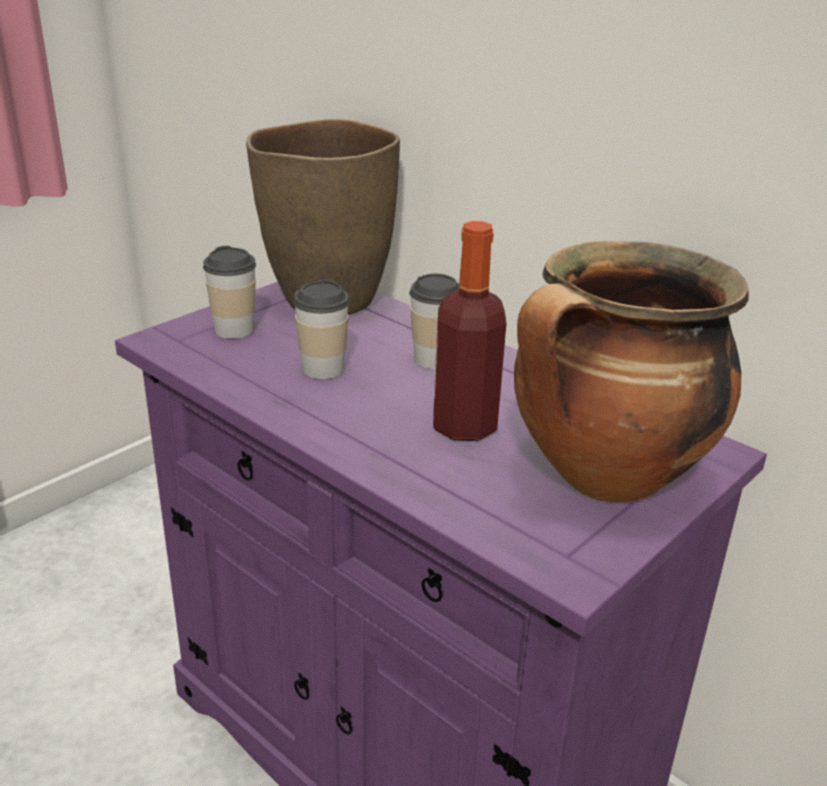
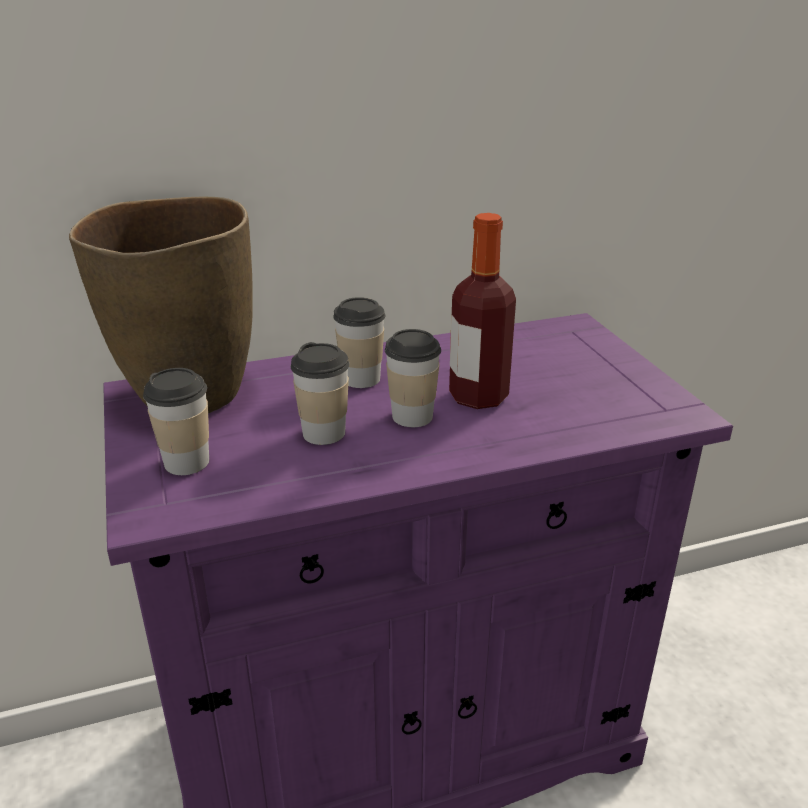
camera: 60 degrees left, 0 degrees up
cooking pot [514,241,749,502] -> none
none -> cup [385,329,441,427]

